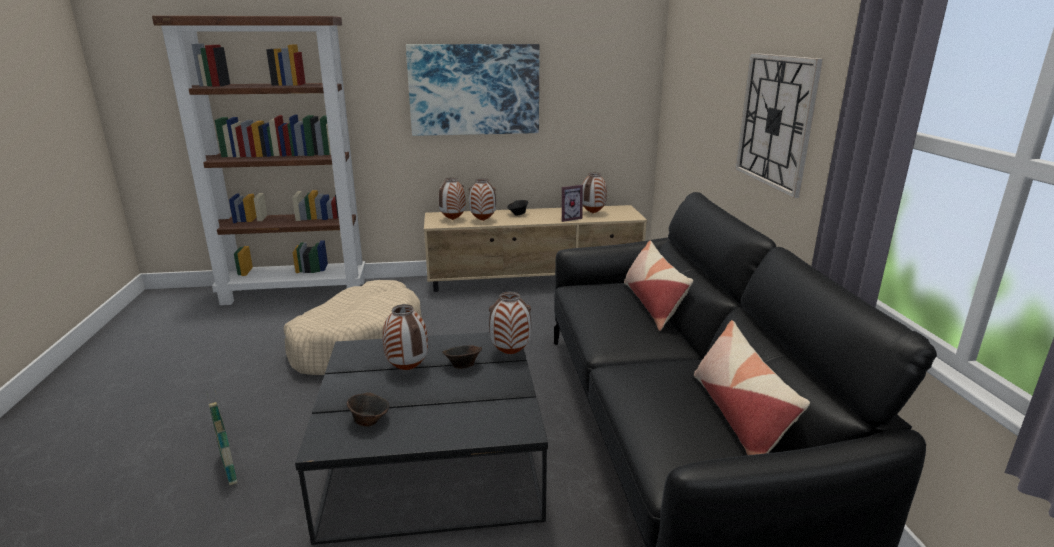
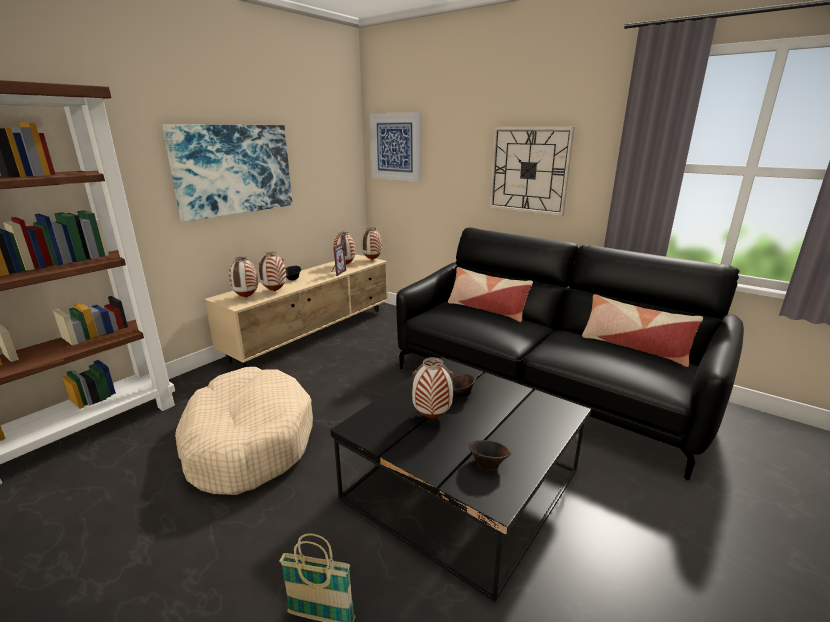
camera: 45 degrees left, 0 degrees up
vase [489,291,531,354] -> vase moved to [361,228,382,260]
none -> picture [369,112,421,182]

